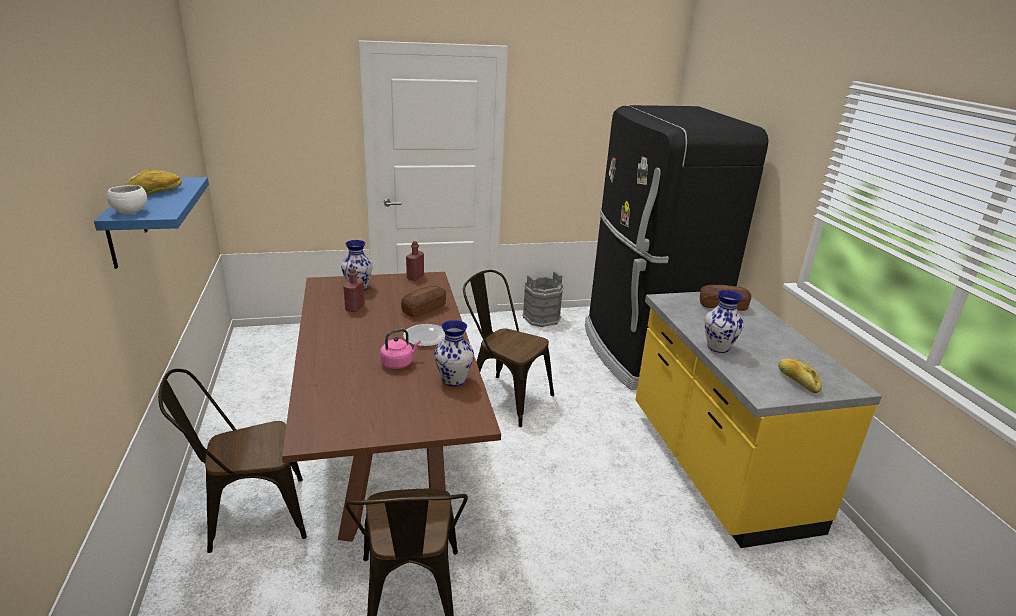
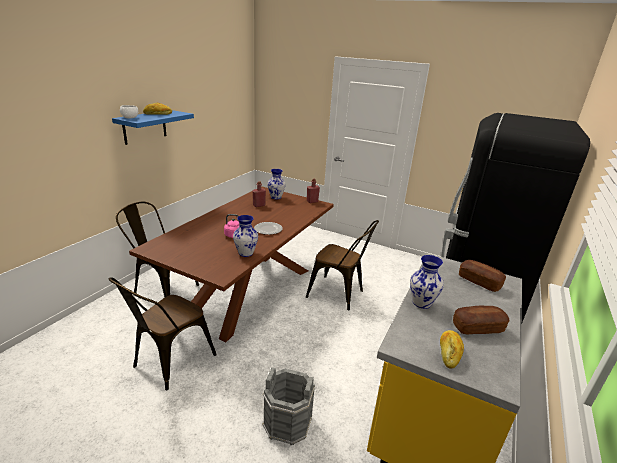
camera: 40 degrees right, 0 degrees up
bread [401,286,446,317] -> bread moved to [453,306,509,335]
brown chair [463,270,554,427] -> brown chair turned 135 degrees clockwise [306,220,379,310]
grey bucket [522,271,564,327] -> grey bucket moved to [263,367,315,445]

